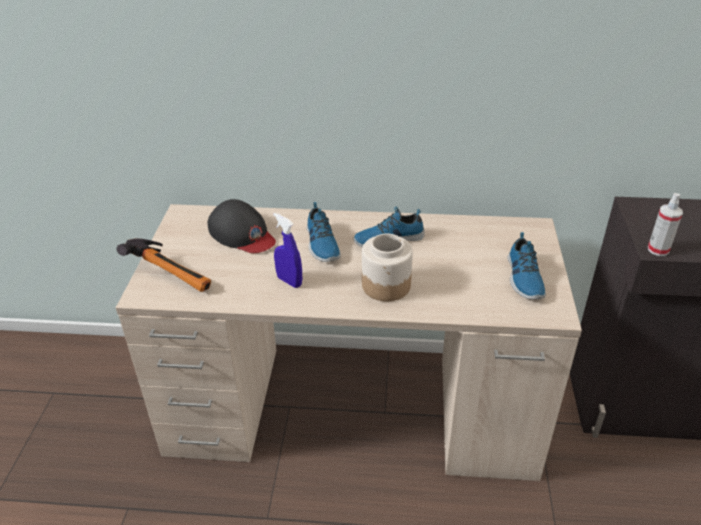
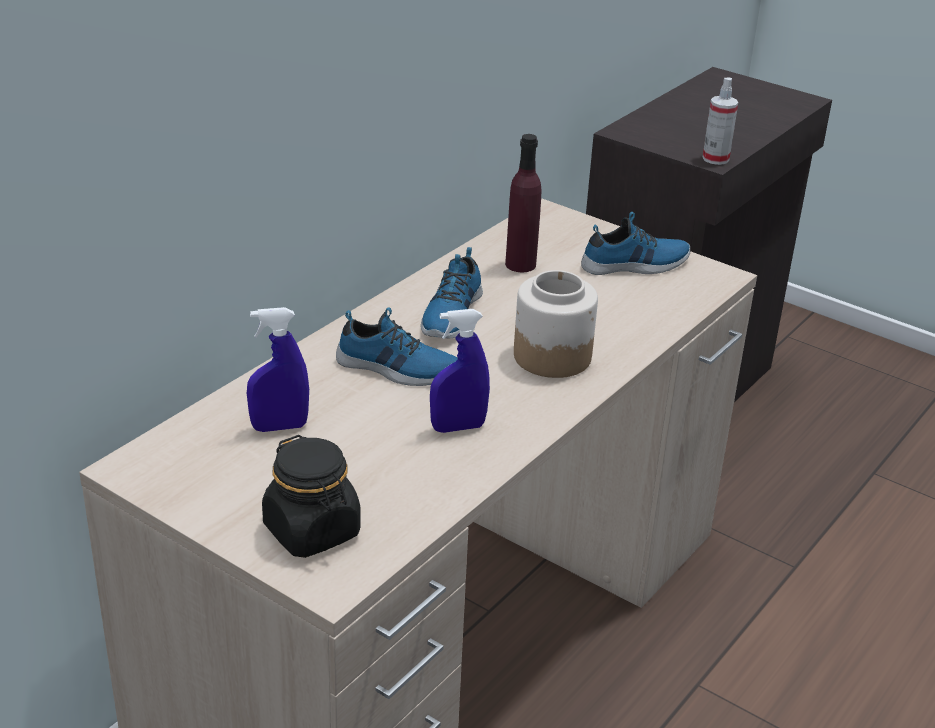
camera: 60 degrees left, 5 degrees down
hammer [117,239,211,292] -> black jar [262,435,361,558]
black cap [208,199,276,253] -> blue spray bottle [247,307,309,432]
shoe [507,232,546,299] -> shoe turned 45 degrees counterclockwise [581,212,690,275]
none -> purple bottle [505,134,541,272]

